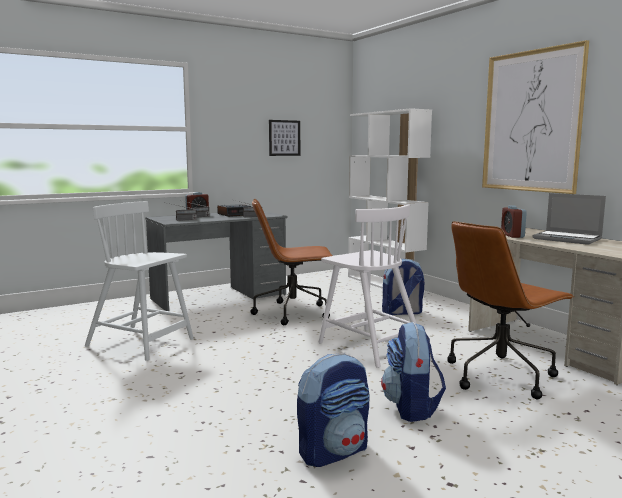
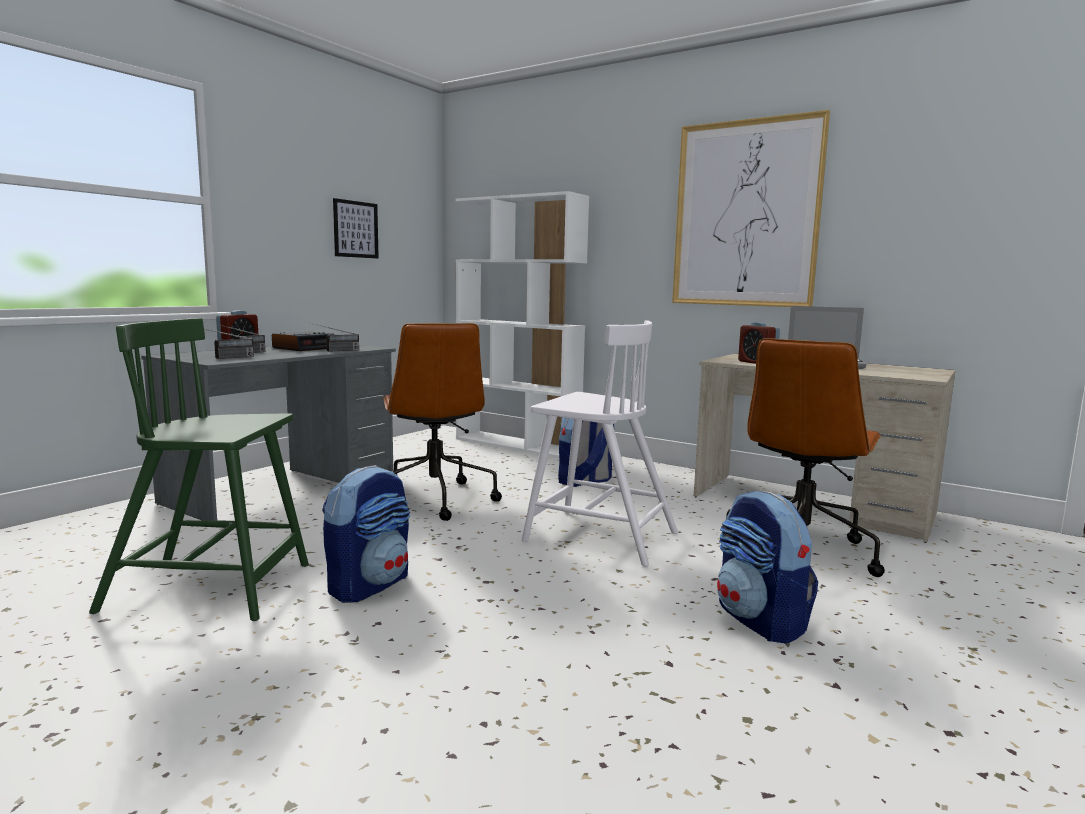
camera: 25 degrees left, 0 degrees up
white chair [85,201,194,361] -> green chair [89,318,309,621]
brown office chair [250,199,332,325] -> brown office chair turned 75 degrees counterclockwise [382,323,502,521]
backpack [297,353,369,467] -> backpack moved to [322,465,410,603]

